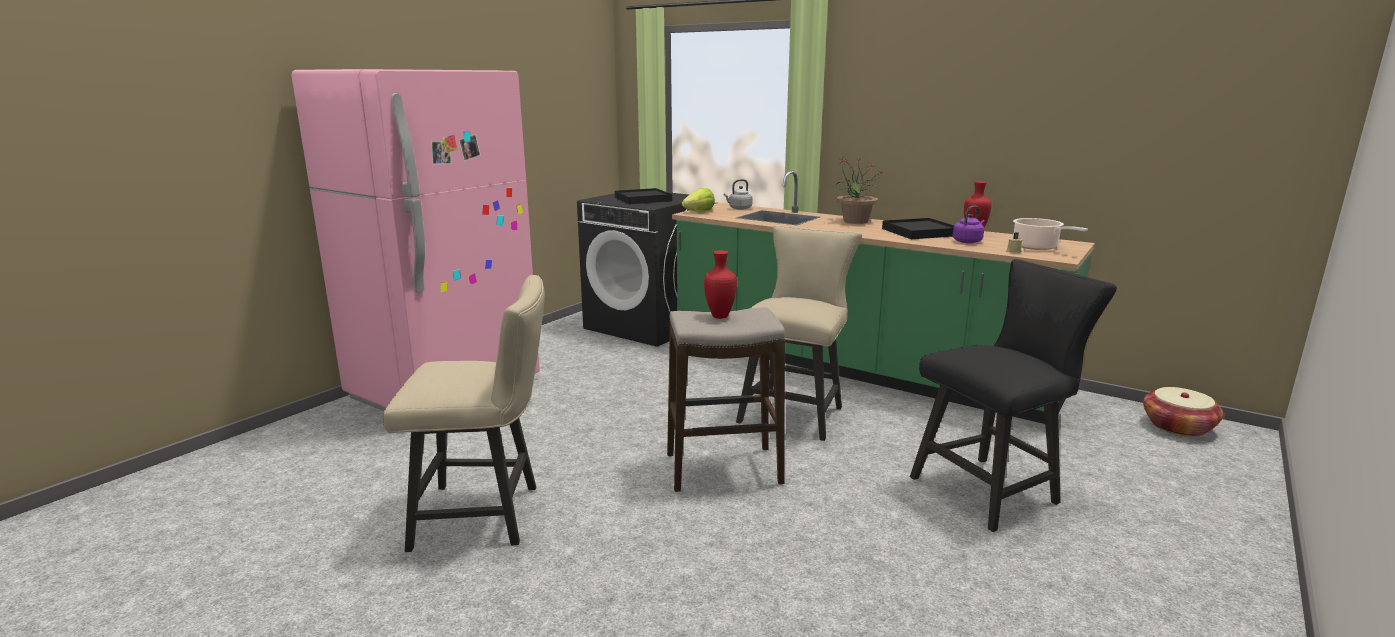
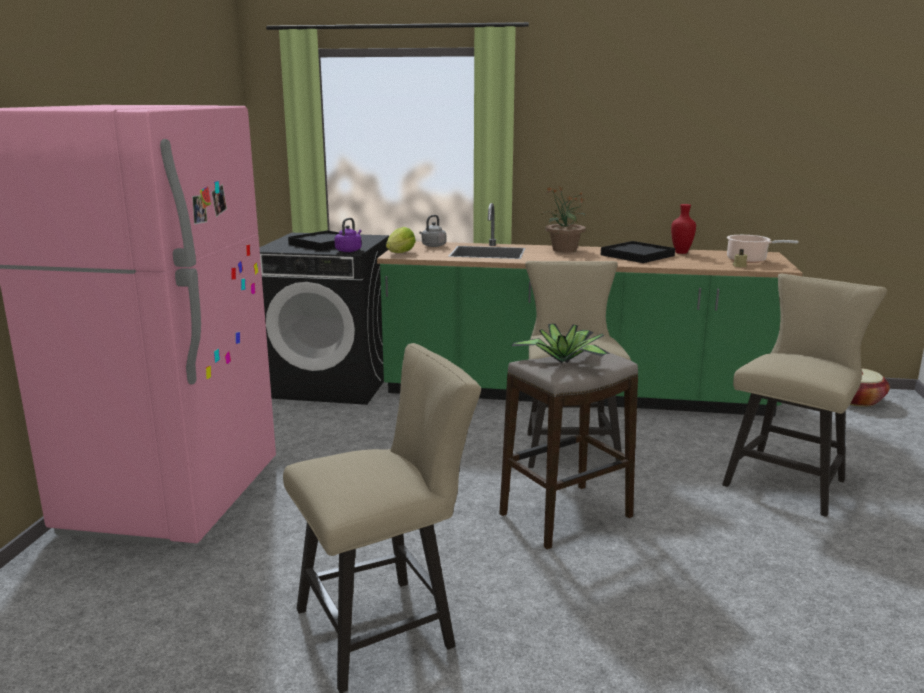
camera: 25 degrees left, 0 degrees up
red vase [704,251,737,319] -> potted plant [512,324,610,363]
black chair [910,259,1117,532] -> beige chair [722,274,887,517]
purple kettle [953,206,985,243] -> purple kettle moved to [334,218,362,252]

